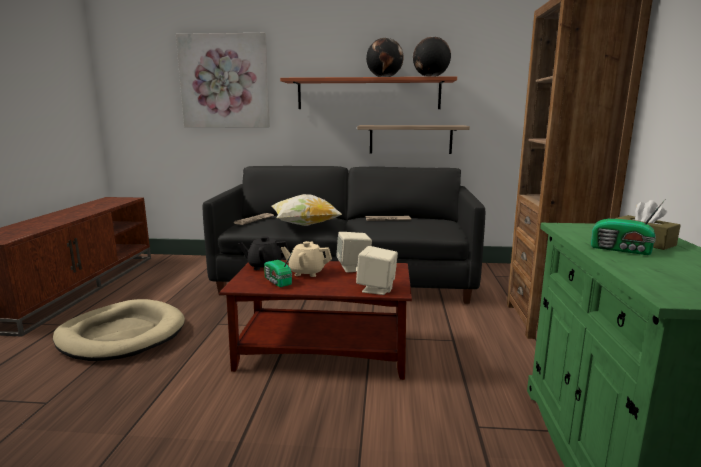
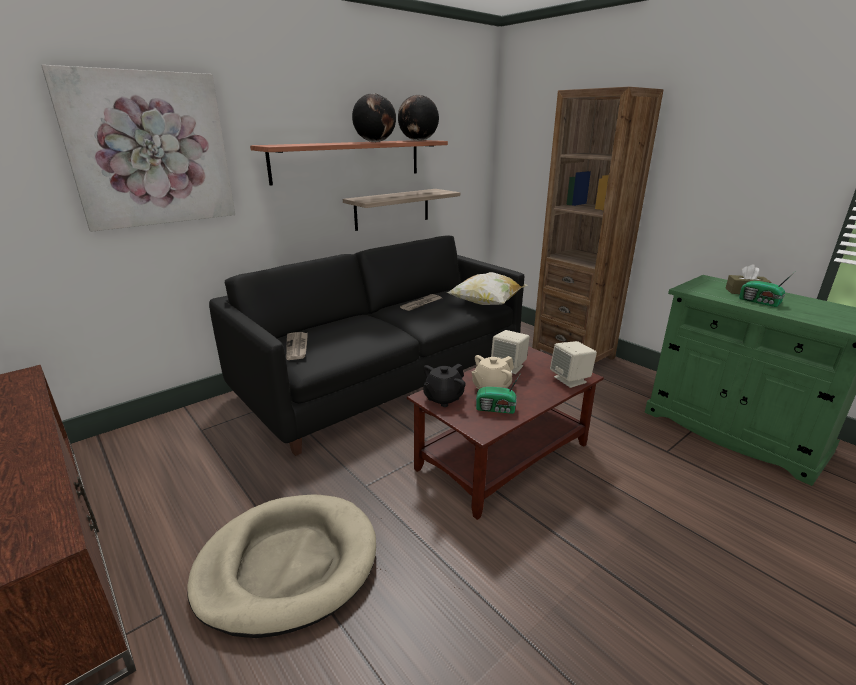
camera: 45 degrees left, 10 degrees up
pillow [271,194,342,226] -> pillow moved to [447,272,528,305]
radio [591,200,665,255] -> radio turned 60 degrees clockwise [739,274,792,307]

